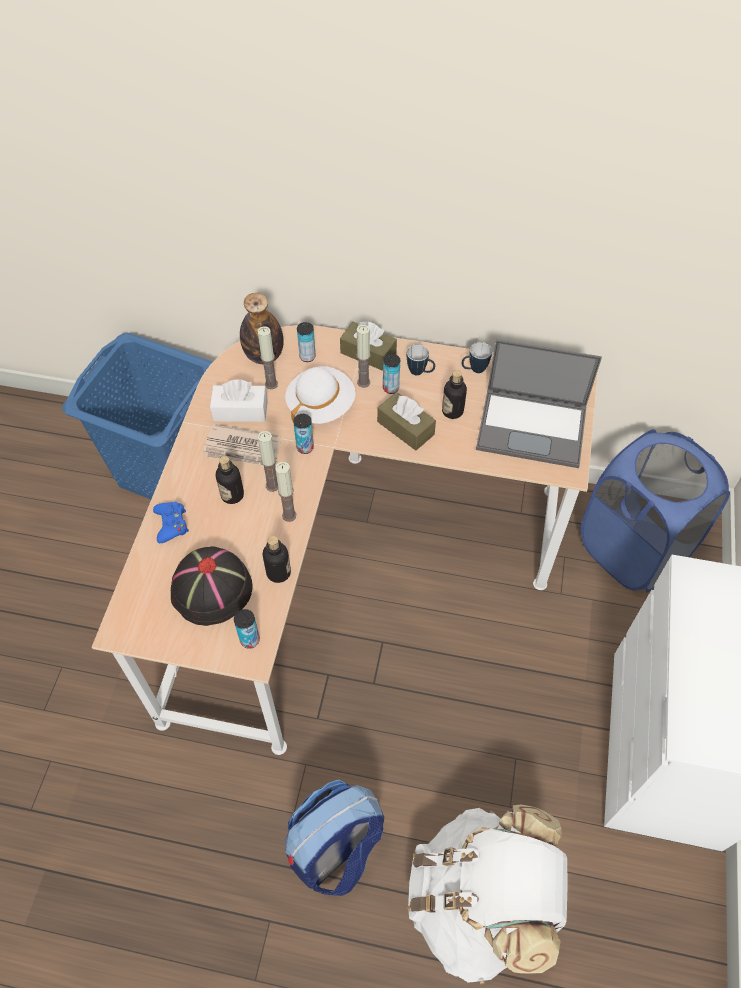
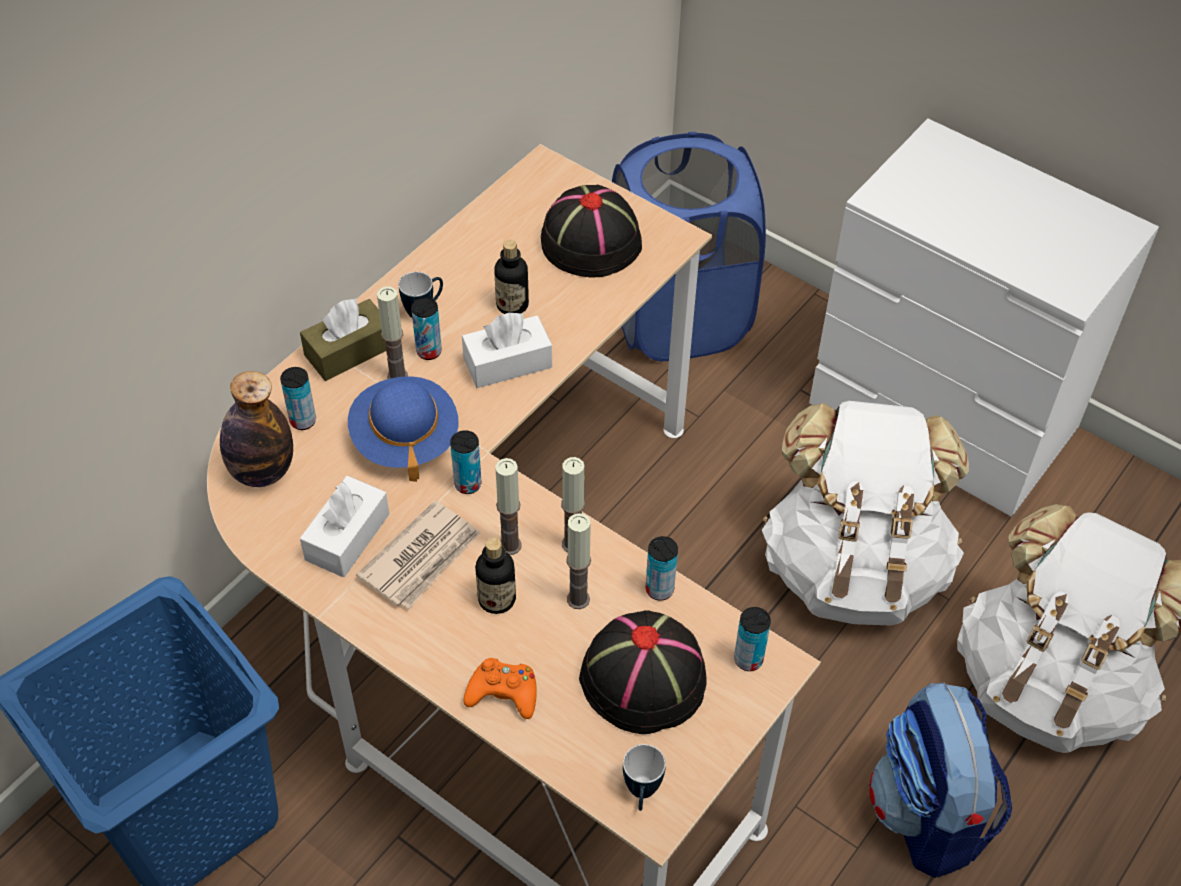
camera: 65 degrees left, 5 degrees down
blue game controller [153,502,189,543] -> orange game controller [464,658,536,719]
candle [257,326,278,389] -> candle moved to [567,513,591,609]
bottle [263,536,291,583] -> can [645,536,678,601]
white hat [285,366,356,424] -> blue hat [348,376,459,482]
brown tissue box [377,392,436,451] -> white tissue box [462,313,552,388]
mug [462,342,492,373] -> mug moved to [623,744,666,811]
laptop [476,339,602,468] -> black hat [541,184,642,277]
none -> white backpack [762,401,969,625]

